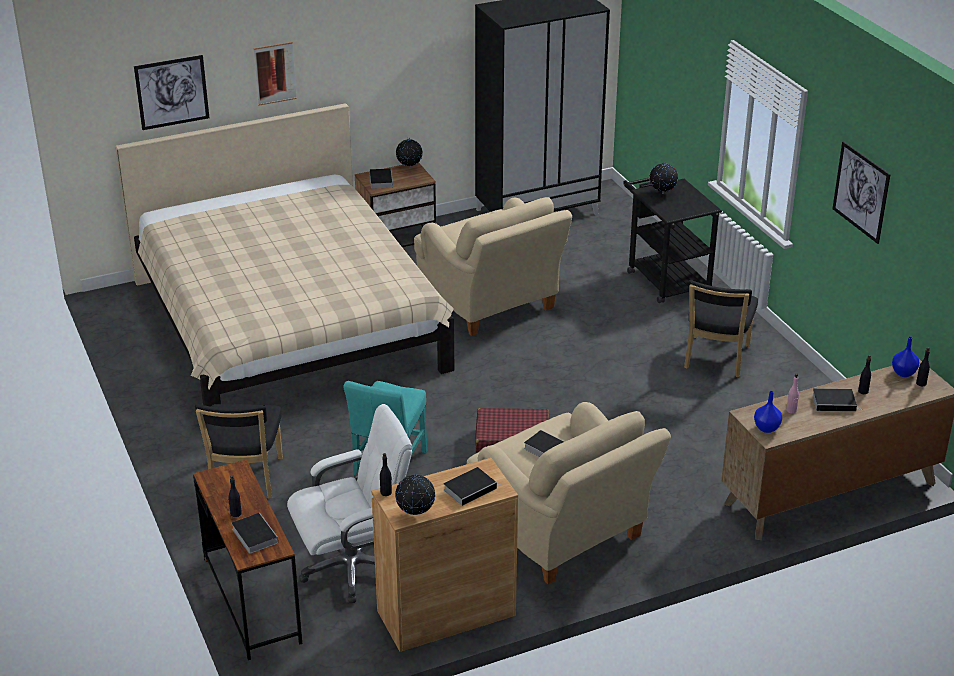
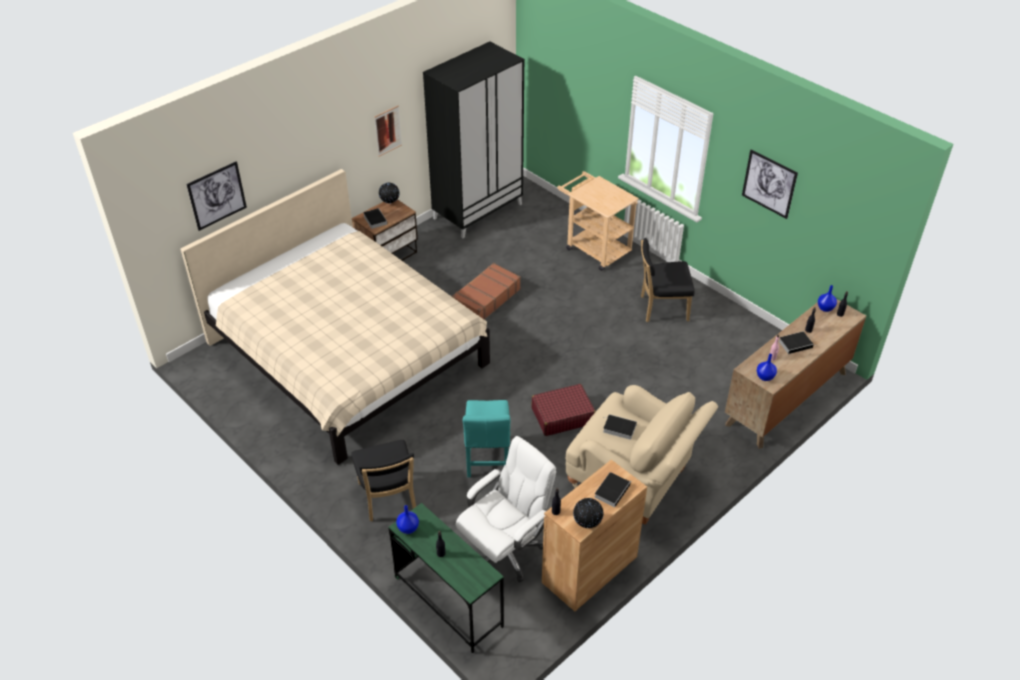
camera: 20 degrees left, 10 degrees up
brown desk [193,459,302,660] -> green desk [389,503,504,653]
book [231,513,278,554] -> none
picture [253,42,297,106] -> picture moved to [374,106,402,156]
beige armchair [414,197,572,336] -> brown suitcase [452,263,521,320]
black cart [623,178,722,303] -> beige cart [557,171,639,271]
globe [649,162,678,194] -> none
black chair [684,280,758,377] -> black chair turned 90 degrees clockwise [641,238,695,322]
none -> blue vase [396,505,419,534]

